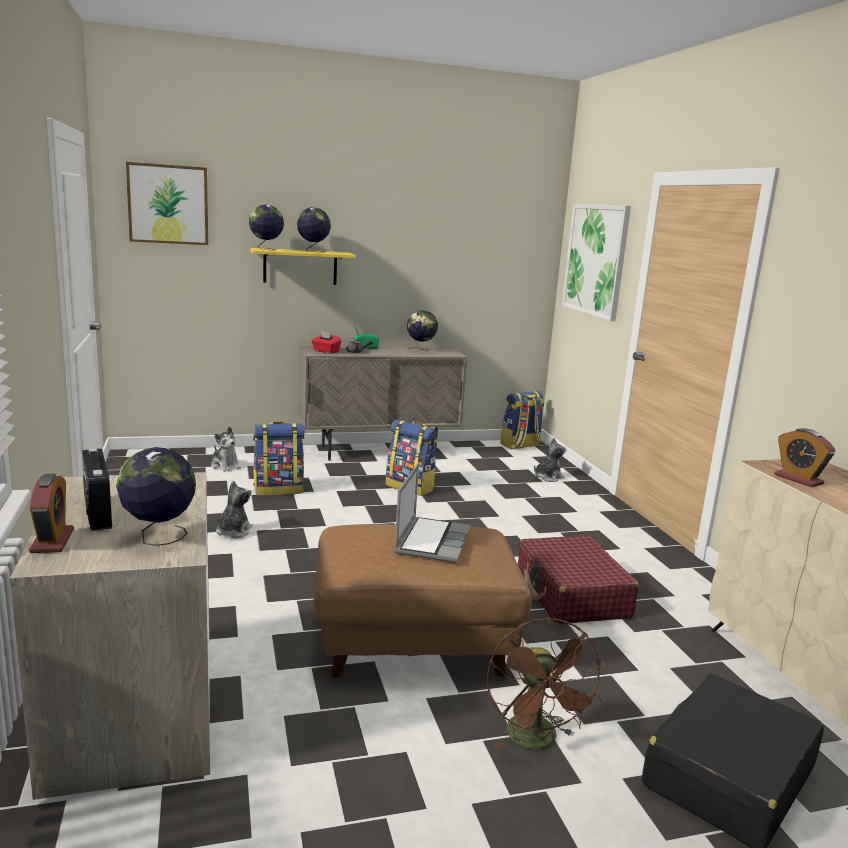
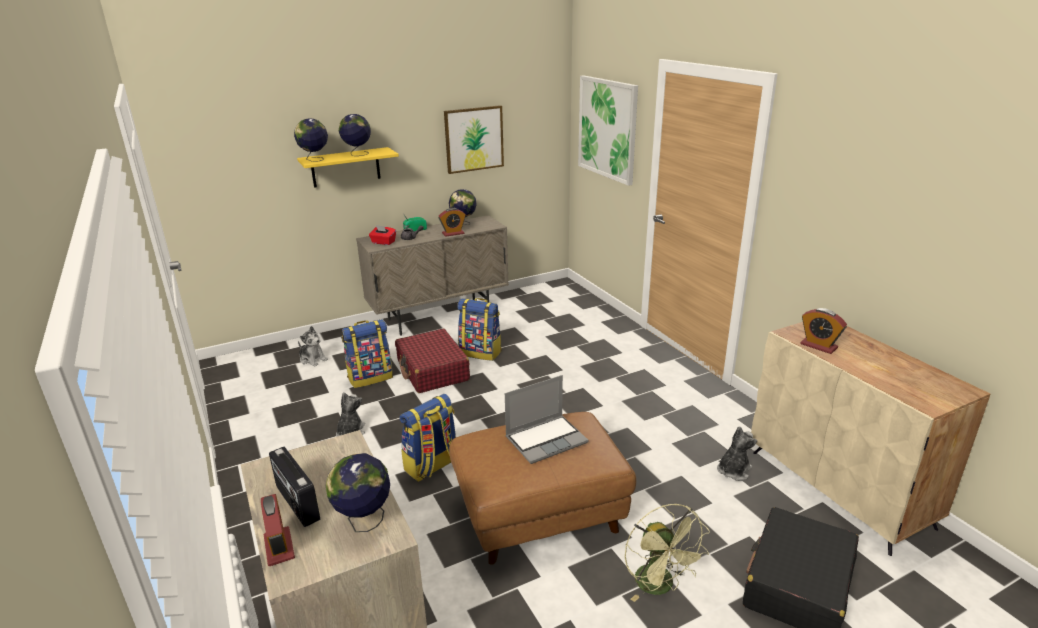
camera: 10 degrees left, 10 degrees up
picture [126,162,208,245] -> picture moved to [444,105,504,174]
laptop [394,463,471,563] -> laptop turned 60 degrees clockwise [505,375,588,464]
brown fan [487,617,606,750] -> green fan [625,504,710,602]
backpack [500,391,544,449] -> backpack moved to [400,394,456,482]
red suitcase [518,535,639,624] -> red suitcase moved to [395,329,470,393]
plush toy [534,438,566,482] -> plush toy moved to [717,426,757,481]
none -> alarm clock [439,208,466,237]

